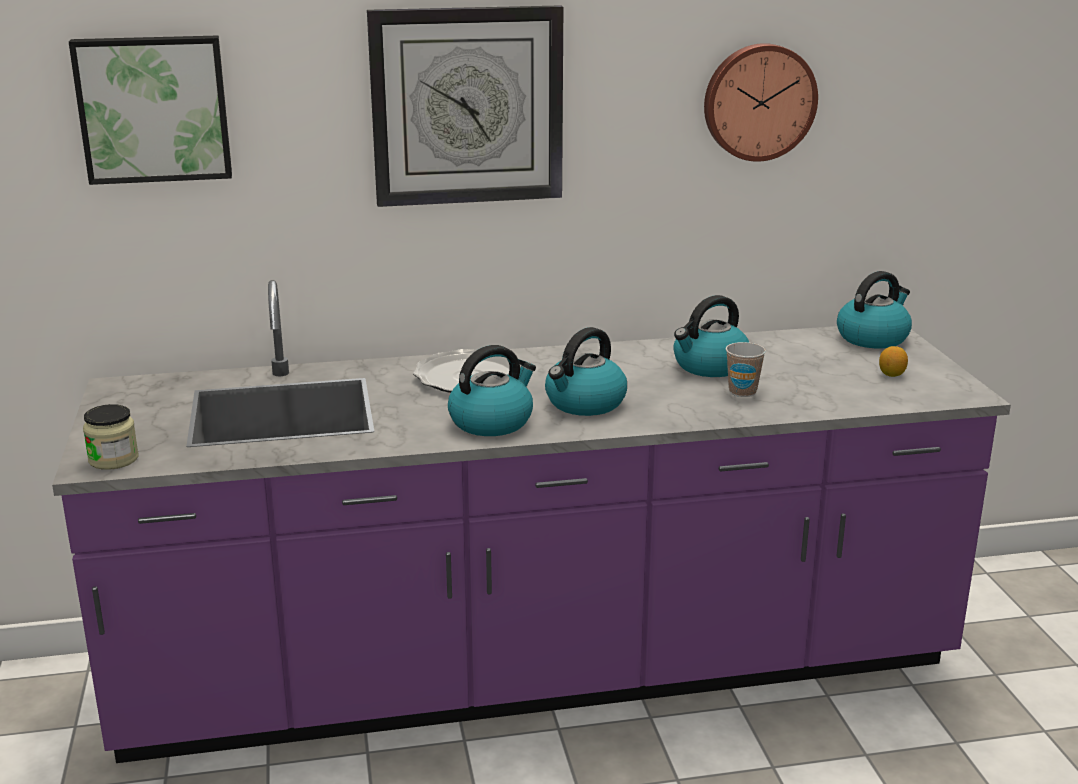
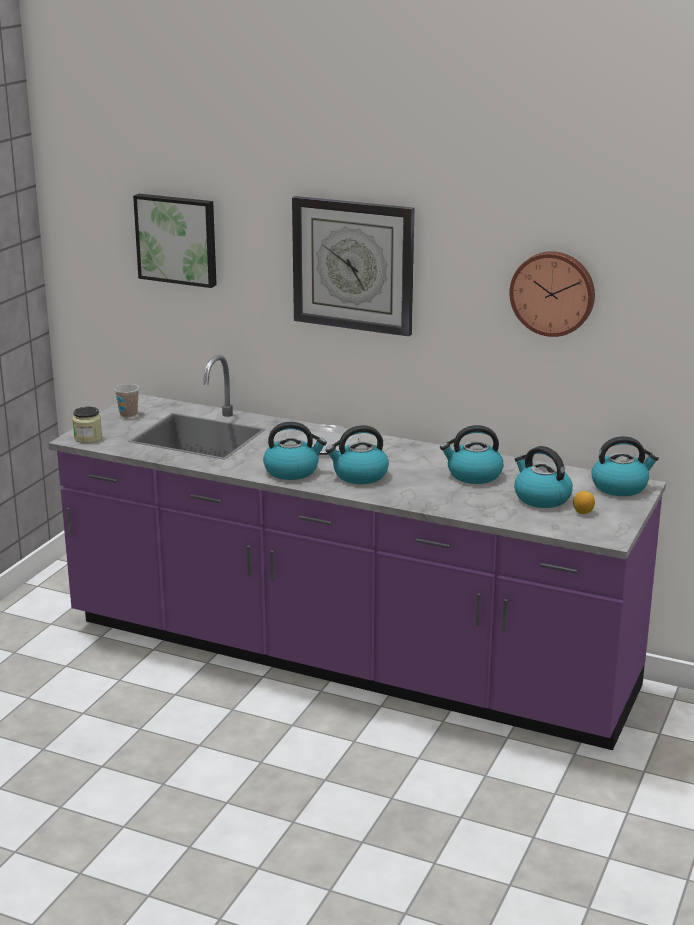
camera: 35 degrees right, 0 degrees up
cup [726,342,766,397] -> cup moved to [114,384,139,418]
none -> kettle [514,446,573,508]

